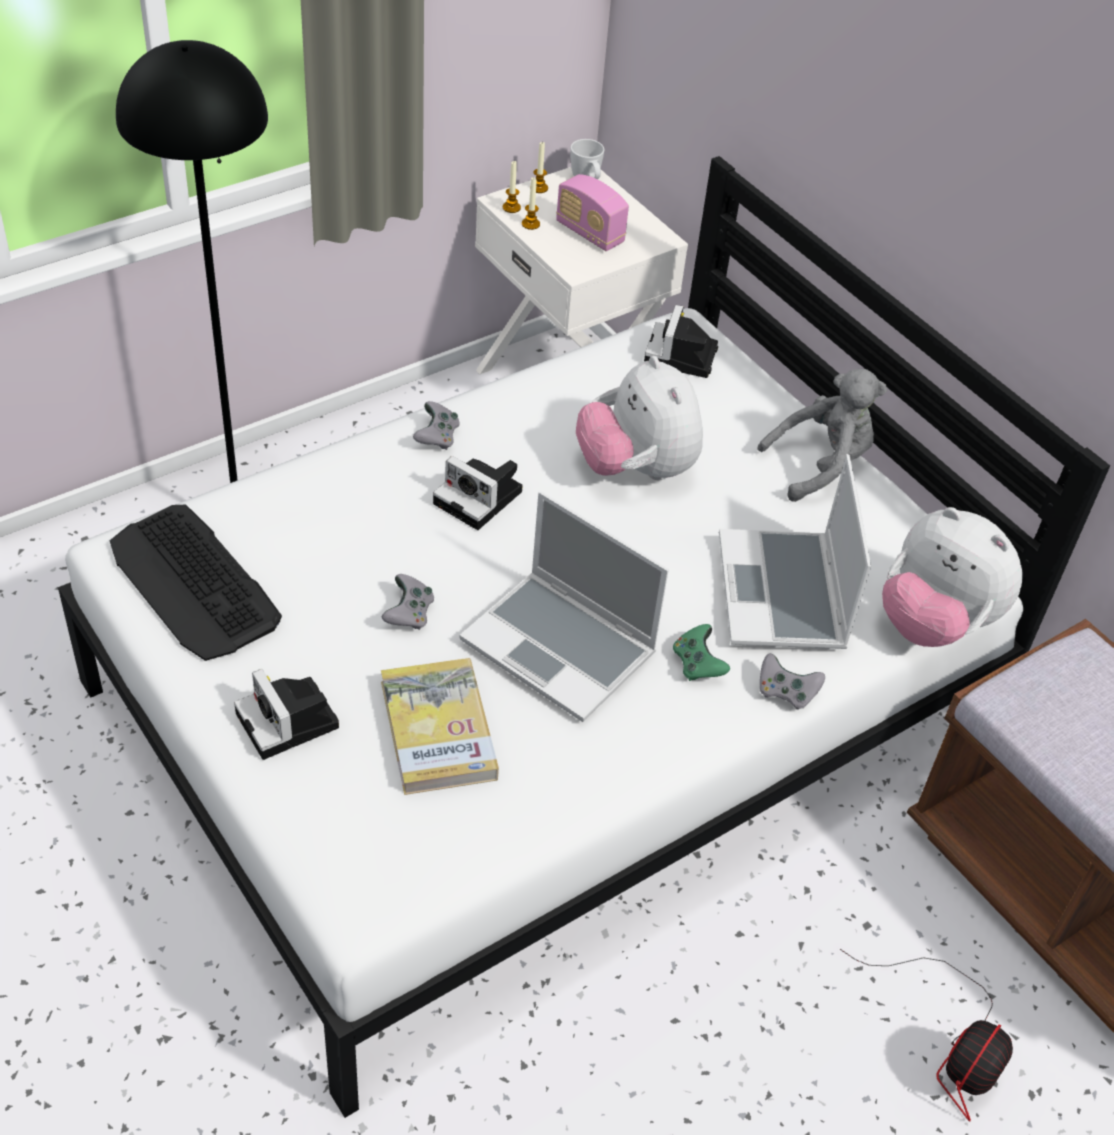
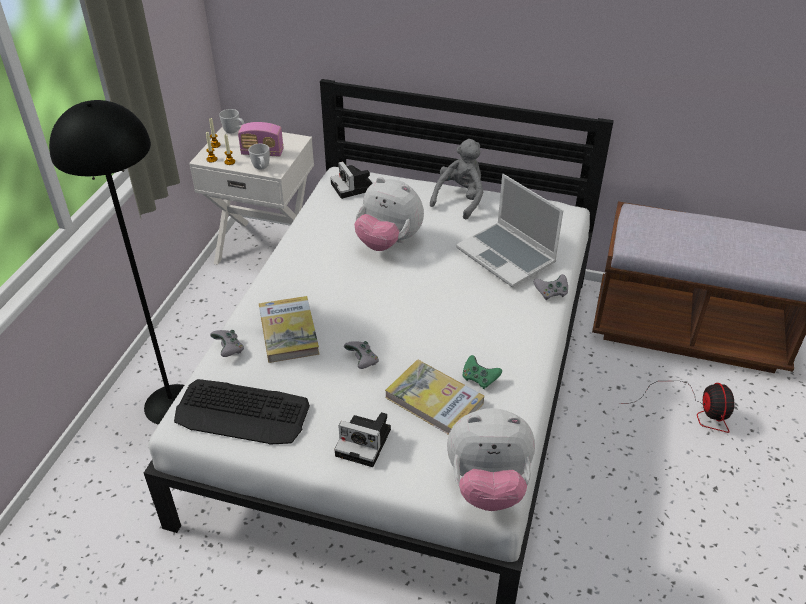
camera: 35 degrees left, 5 degrees down
grey game controller [413,401,460,450] -> grey game controller moved to [210,330,244,357]
camera [433,456,523,530] -> none
laptop [459,492,669,722] -> none
green game controller [673,624,730,681] -> green game controller moved to [463,355,502,389]
plush toy [882,507,1023,647] -> plush toy moved to [447,408,535,511]
none -> white mug [249,144,270,170]
none -> book [259,296,320,363]

